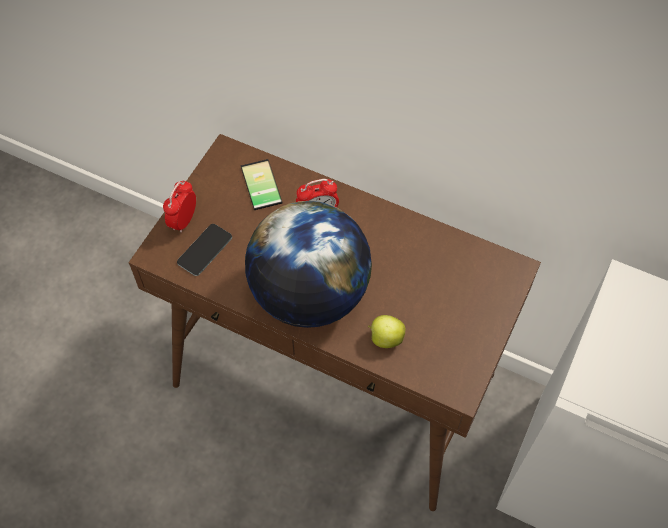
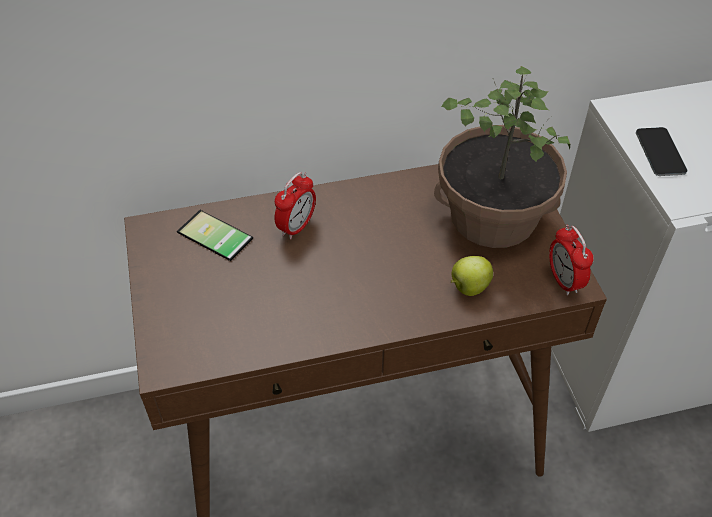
camera: 40 degrees left, 10 degrees down
alarm clock [163,180,196,233] -> alarm clock moved to [549,225,594,295]
phone [177,224,232,276] -> phone moved to [636,127,687,176]
globe [245,201,372,328] -> none
none -> potted plant [434,66,570,248]

